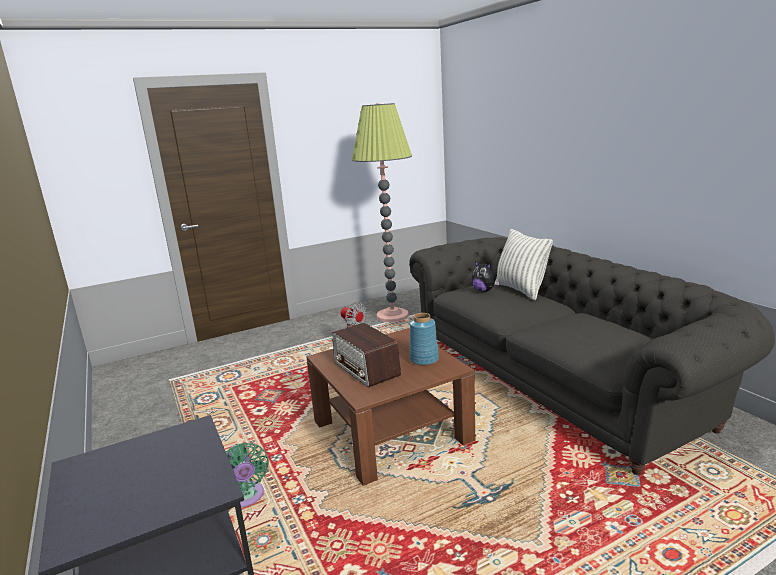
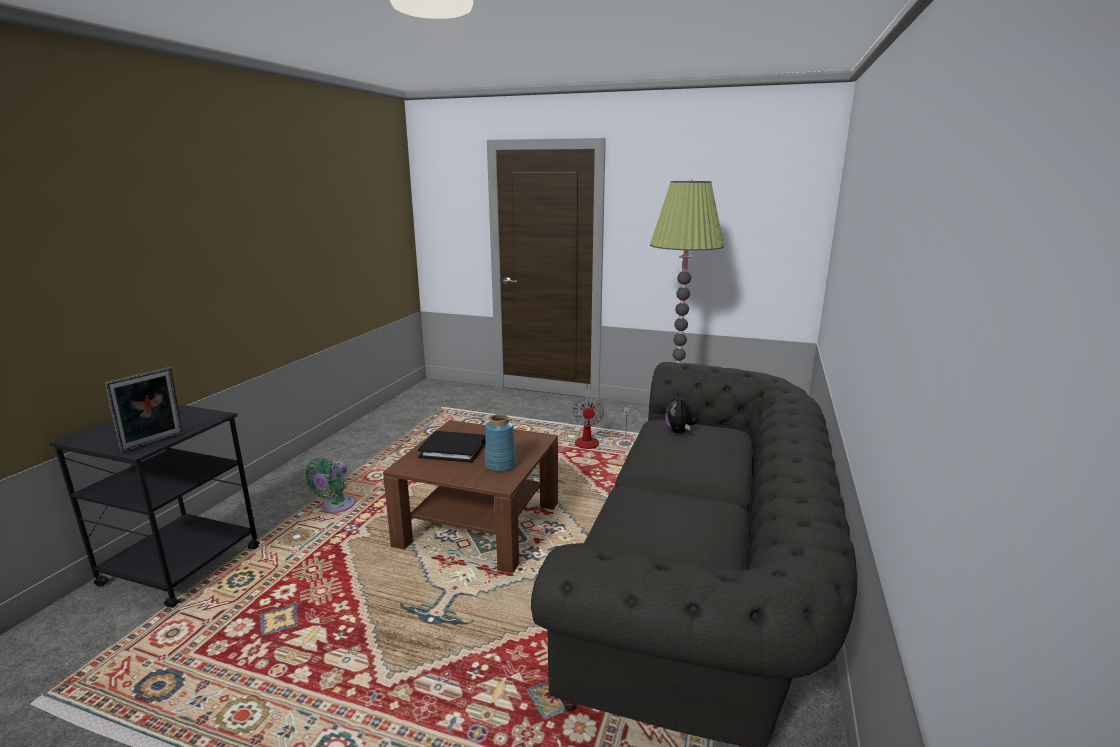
camera: 45 degrees right, 0 degrees up
radio [332,323,401,387] -> black book [418,431,486,463]
pillow [496,229,553,300] -> none
none -> picture frame [105,367,183,453]

